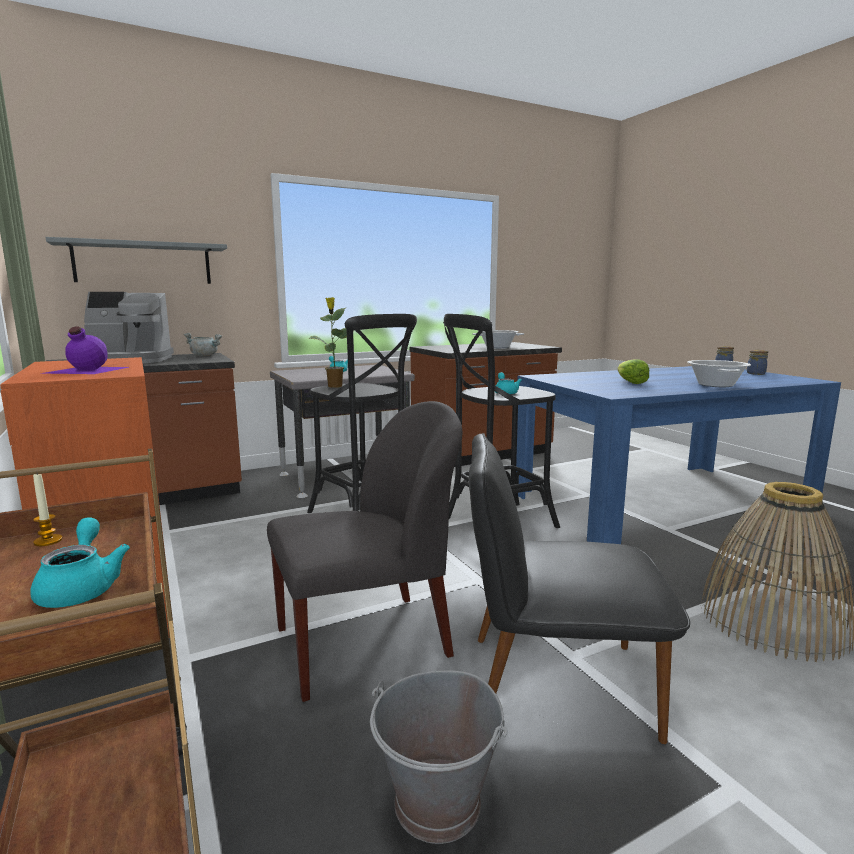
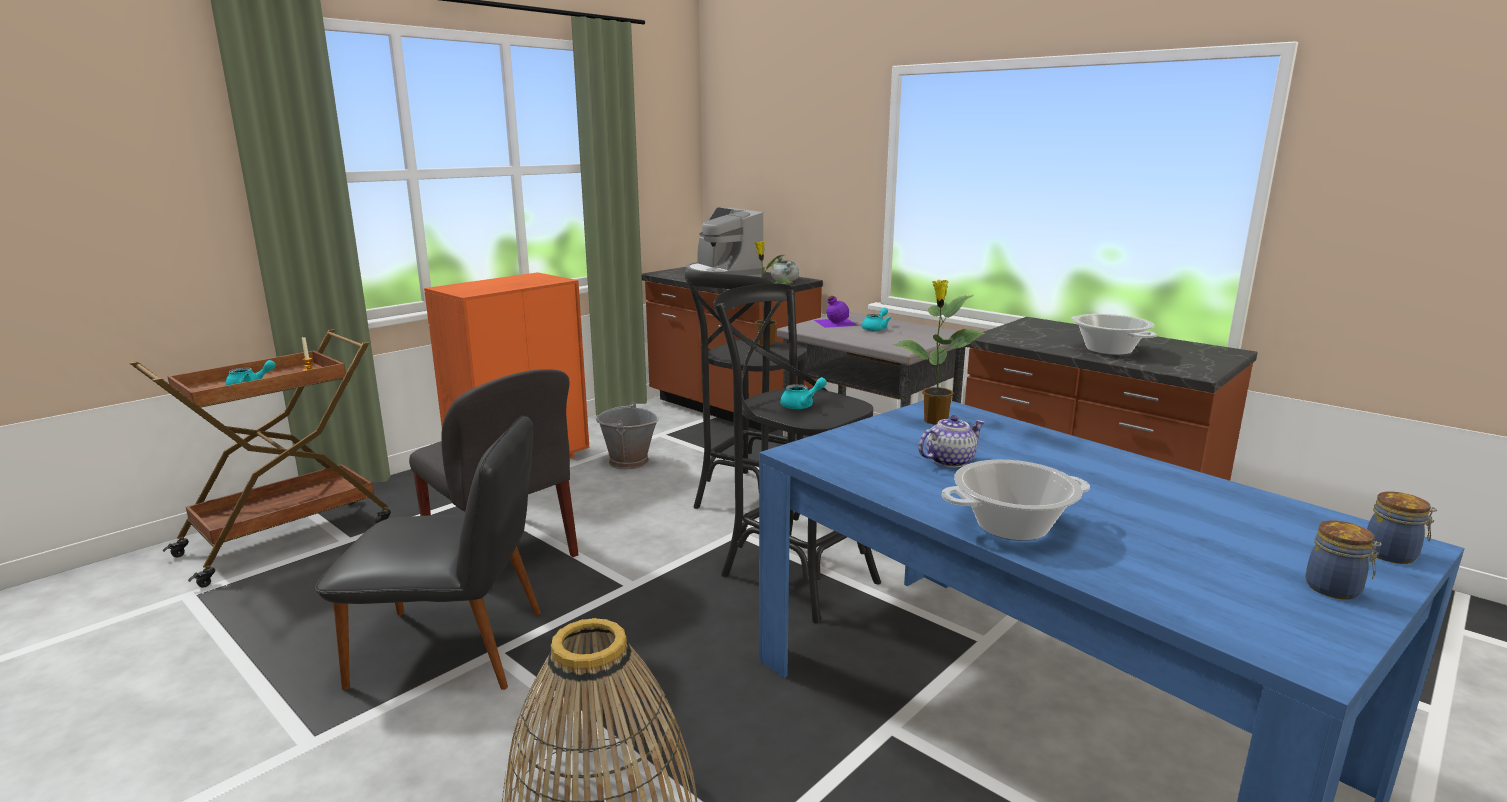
camera: 70 degrees right, 5 degrees up
purple bottle [42,326,129,374] -> purple bottle moved to [814,296,859,328]
grey shelf [45,237,227,284] -> none
grey bucket [370,670,508,844] -> grey bucket moved to [596,402,659,470]
black chair [469,433,690,744] -> black chair turned 105 degrees clockwise [315,416,541,690]
lettuce [618,359,649,384] -> teapot [918,415,985,468]
none -> potted plant [893,280,985,425]

